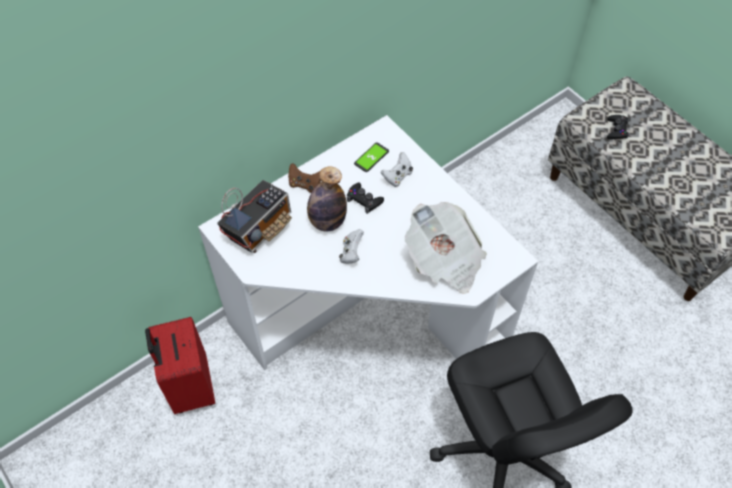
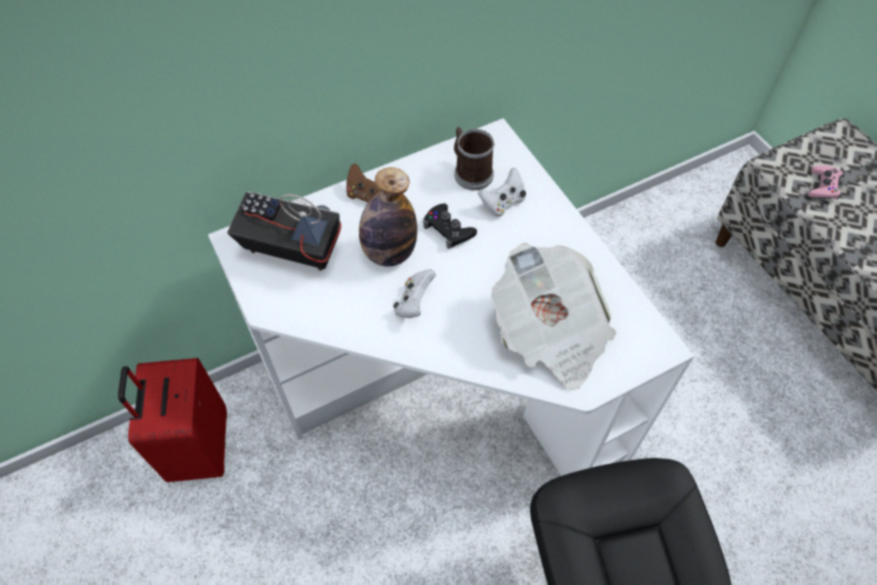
camera: 10 degrees right, 0 degrees up
radio [217,180,292,253] -> radio turned 120 degrees counterclockwise [227,191,341,271]
phone [354,142,389,172] -> mug [454,127,495,190]
black game controller [607,115,630,139] -> pink game controller [808,165,844,200]

